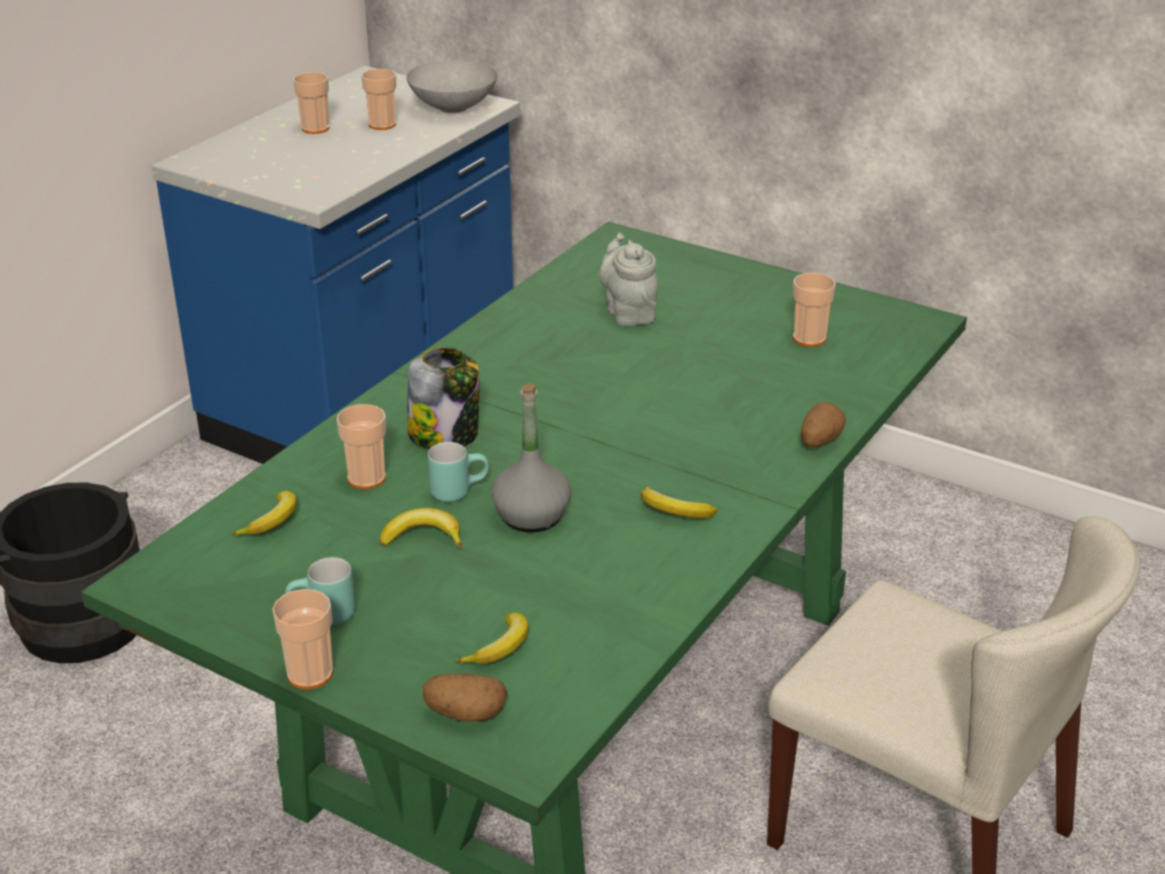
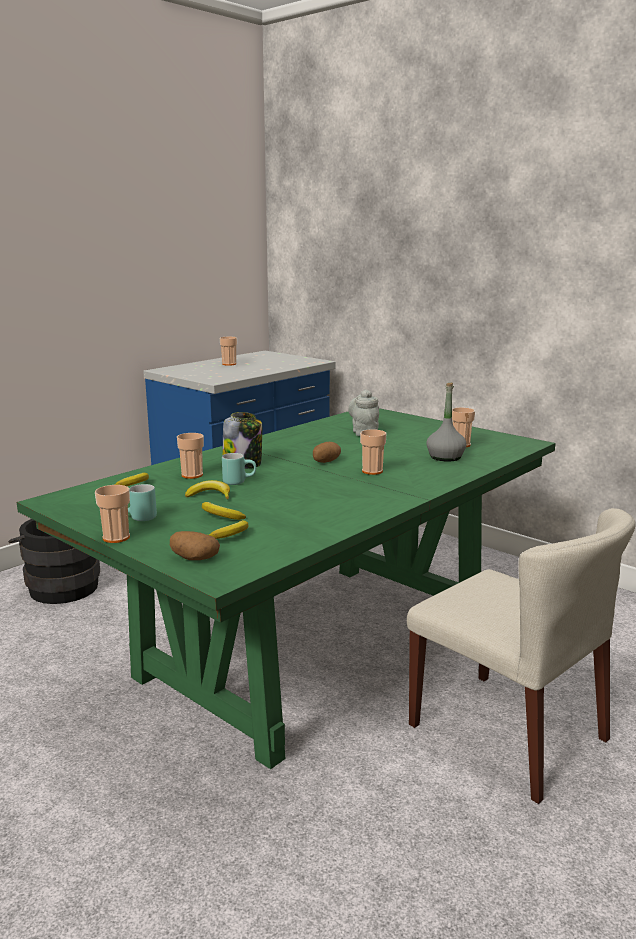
camera: 10 degrees right, 15 degrees down
cup [361,69,396,130] -> cup moved to [360,429,387,475]
grey bowl [407,60,497,113] -> none
grey bottle [491,383,571,532] -> grey bottle moved to [426,383,466,462]
banana [641,486,717,518] -> banana moved to [202,502,246,520]
potato [801,402,846,447] -> potato moved to [313,442,341,463]

